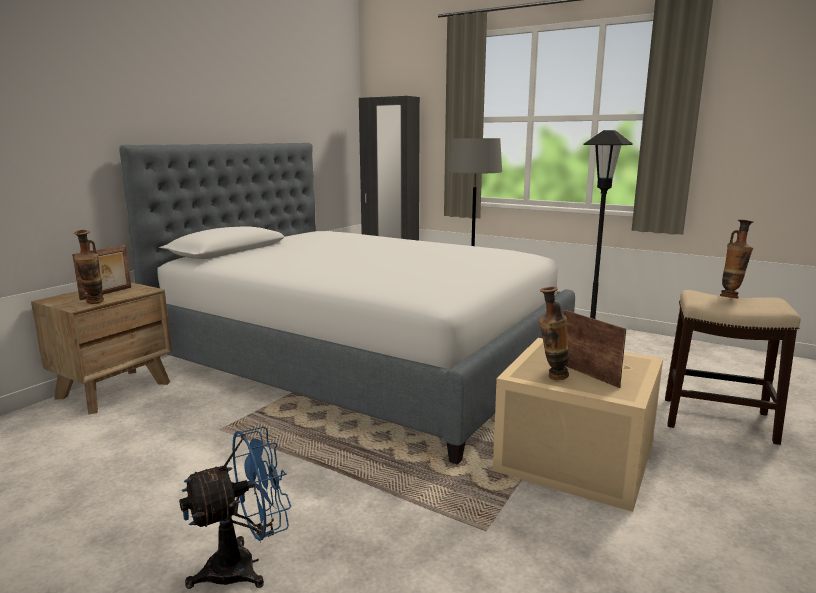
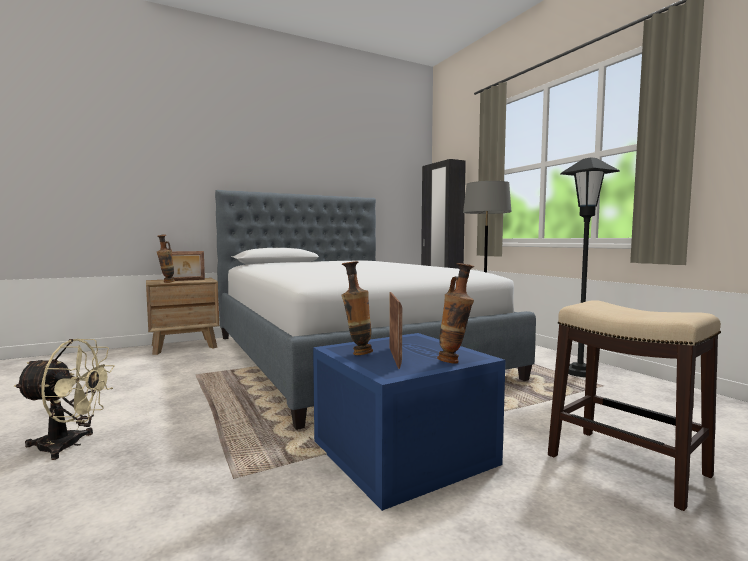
camera: 30 degrees right, 10 degrees down
blue fan [179,427,291,589] -> beige fan [14,339,115,460]
beige storage box [493,338,663,512] -> blue storage box [313,333,506,511]
vase [720,220,753,298] -> vase moved to [437,263,474,364]

